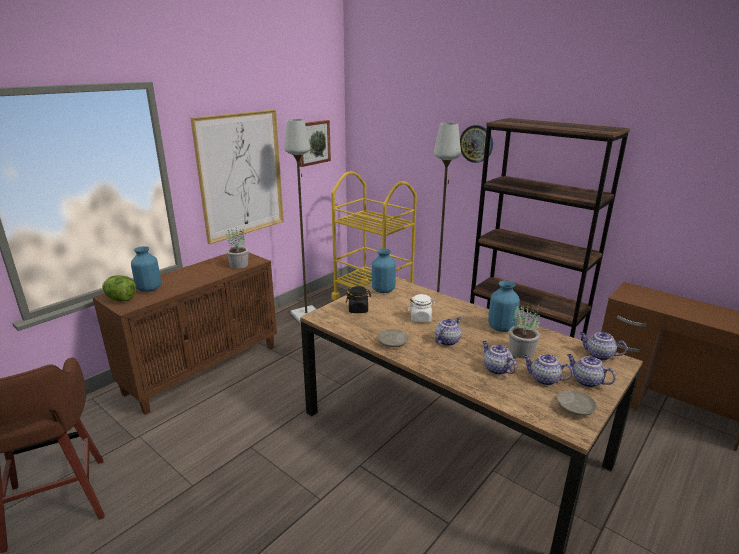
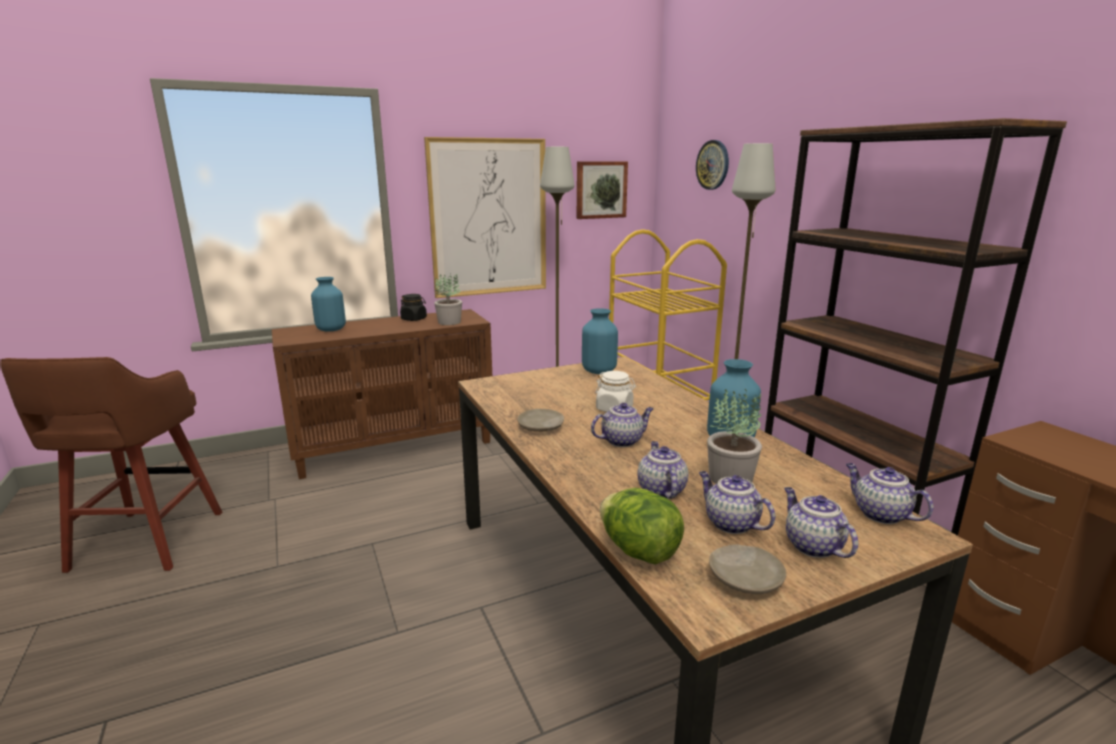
camera: 25 degrees right, 5 degrees down
lettuce [102,275,136,301] -> lettuce moved to [600,488,684,564]
black jar [346,286,371,313] -> black jar moved to [400,294,427,321]
wall clock [460,125,493,163] -> wall clock moved to [696,140,729,190]

